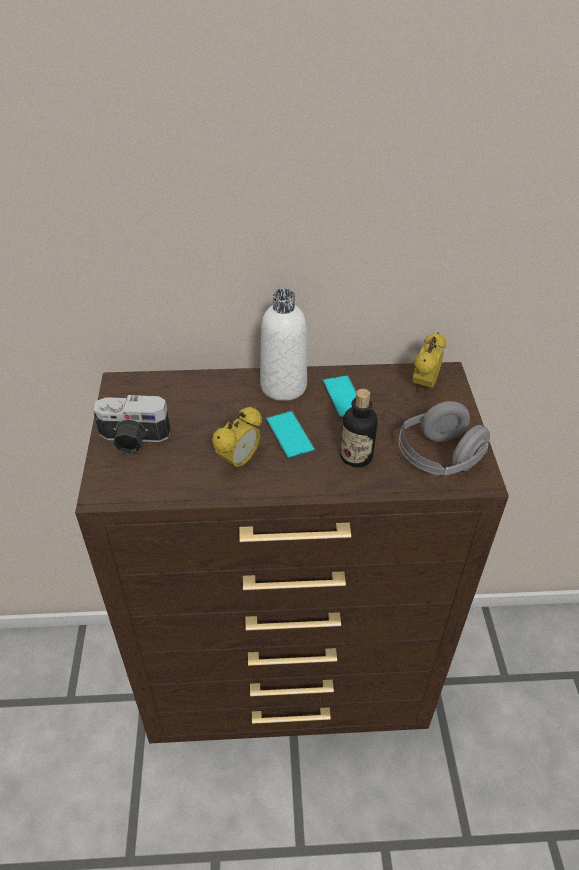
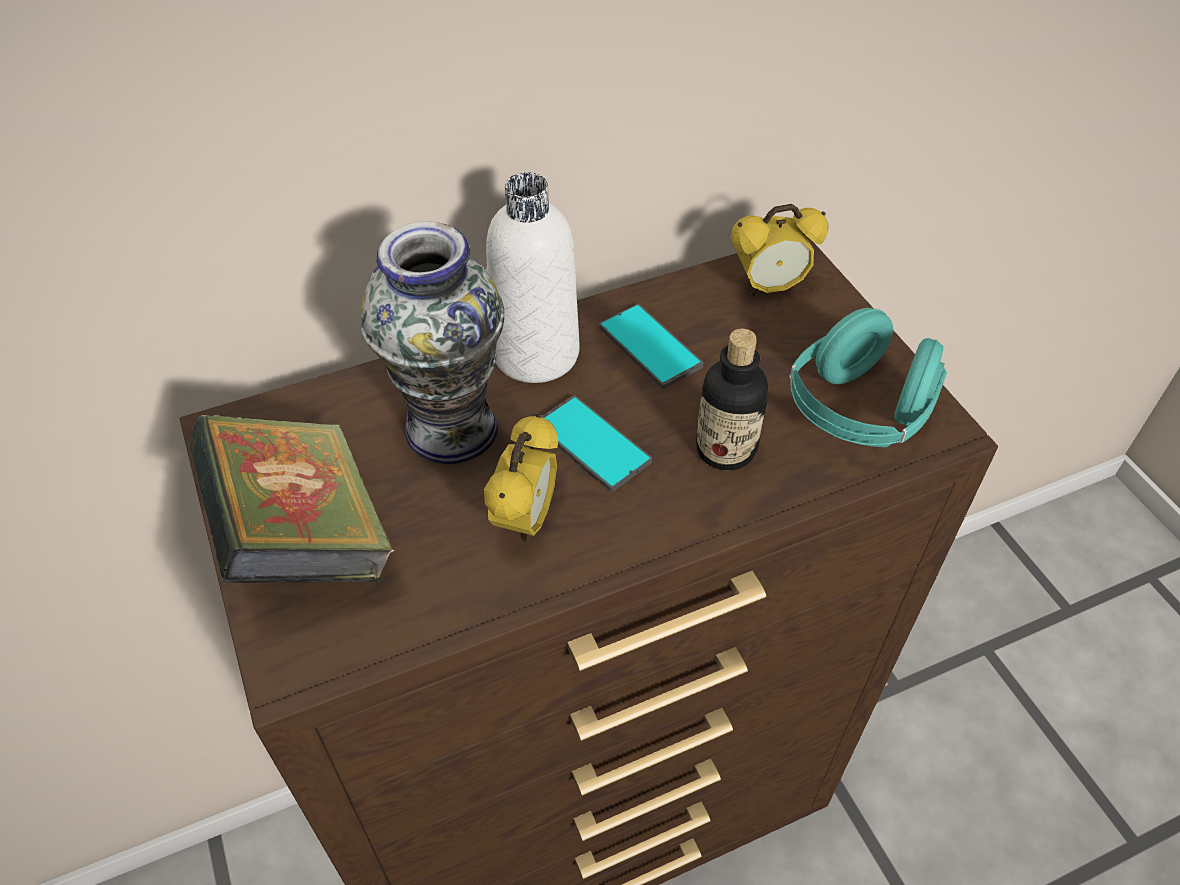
camera: 20 degrees left, 5 degrees up
camera [93,395,171,454] -> book [190,415,395,583]
grey headphones [399,401,490,476] -> turquoise headphones [789,308,947,447]
alarm clock [413,332,446,391] -> alarm clock turned 105 degrees counterclockwise [730,204,829,297]
none -> vase [360,221,504,464]

